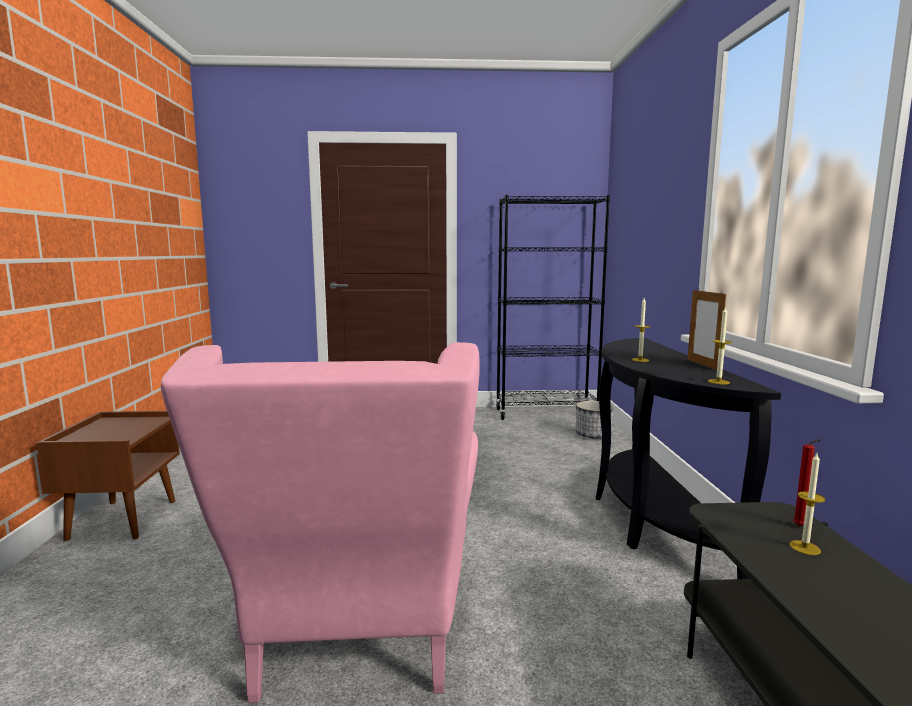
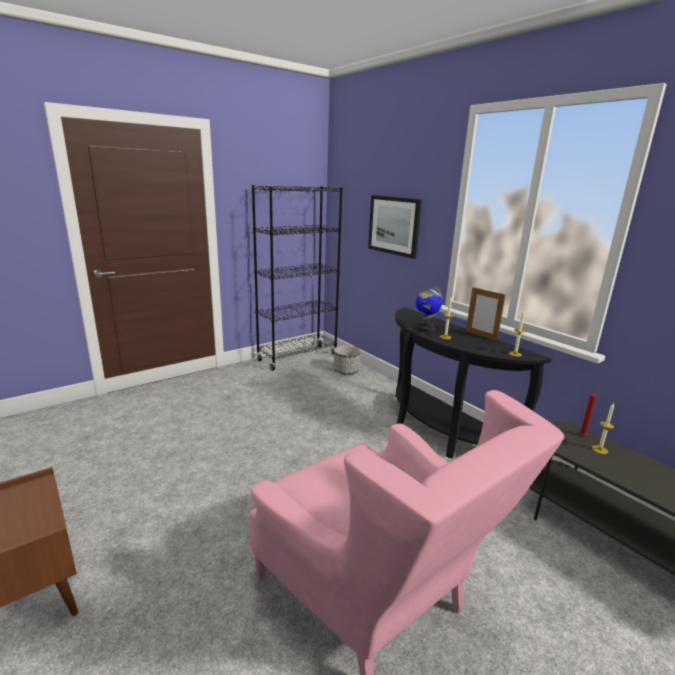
camera: 35 degrees left, 10 degrees up
none -> picture [368,195,422,259]
none -> globe [416,286,442,332]

